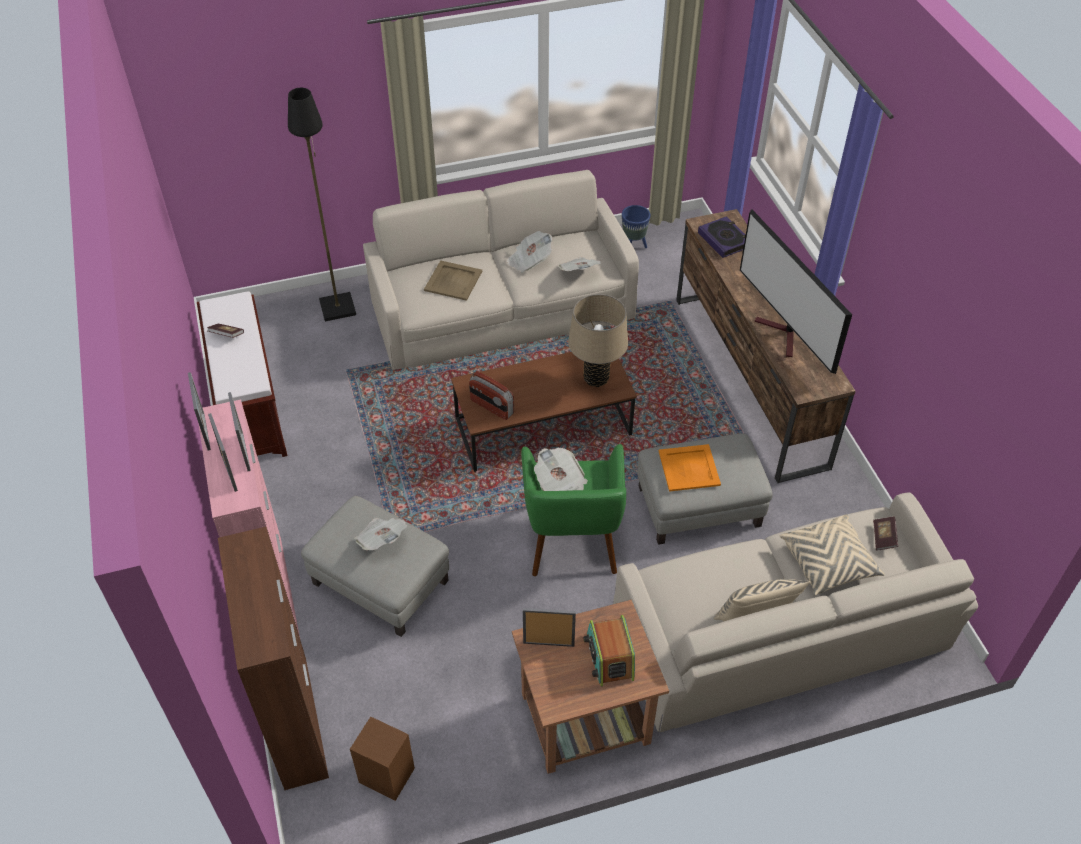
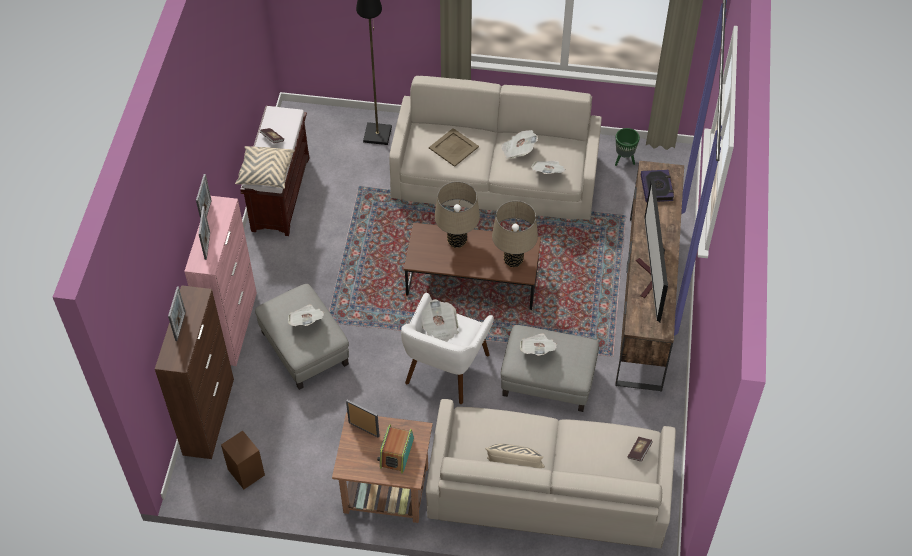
camera: 25 degrees right, 5 degrees up
picture frame [228,392,251,471] -> picture frame moved to [168,286,186,341]
radio [469,371,514,420] -> none
green armchair [521,444,626,576] -> white armchair [401,293,494,404]
blue planter [622,205,650,248] -> green planter [615,128,640,166]
orange tray [659,444,721,492] -> newspaper [520,333,557,356]
beige pillow [779,514,885,595] -> beige pillow moved to [235,146,295,189]
none -> beige table lamp [435,181,480,248]

